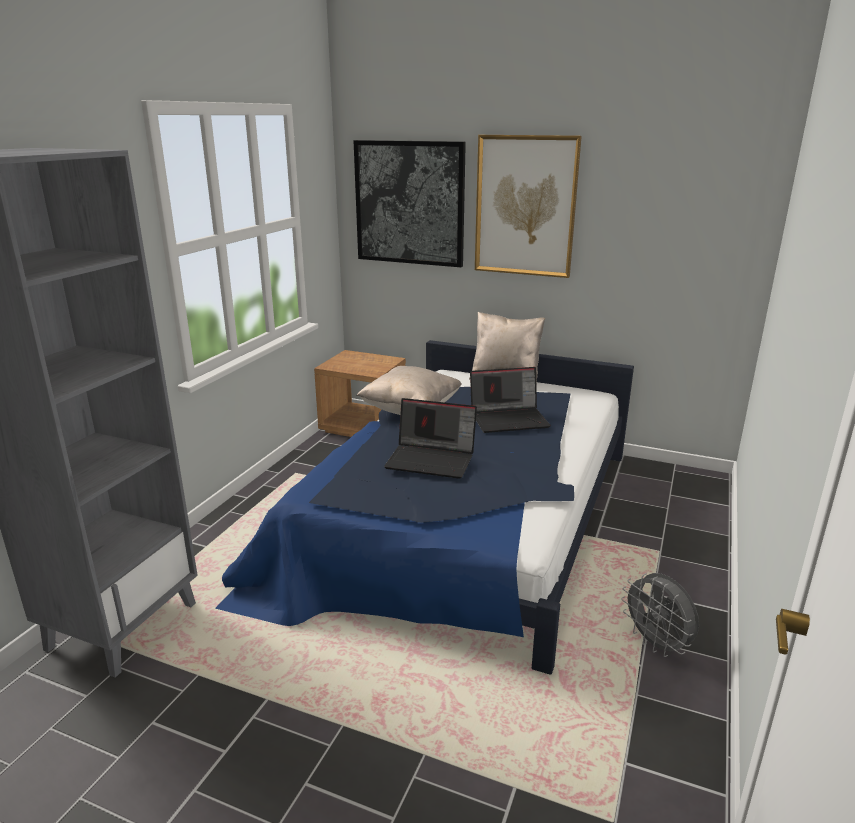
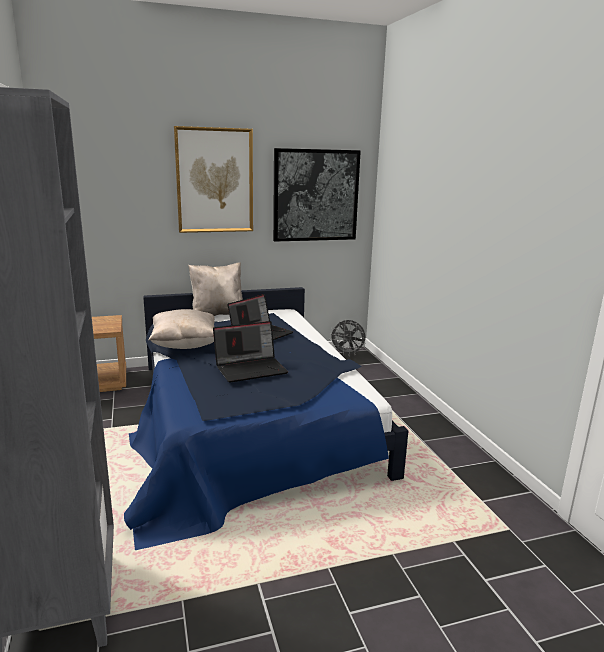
camera: 40 degrees left, 5 degrees down
picture [354,140,466,267] -> picture moved to [273,148,361,242]
grey fan [621,573,699,657] -> grey fan moved to [329,320,366,356]

